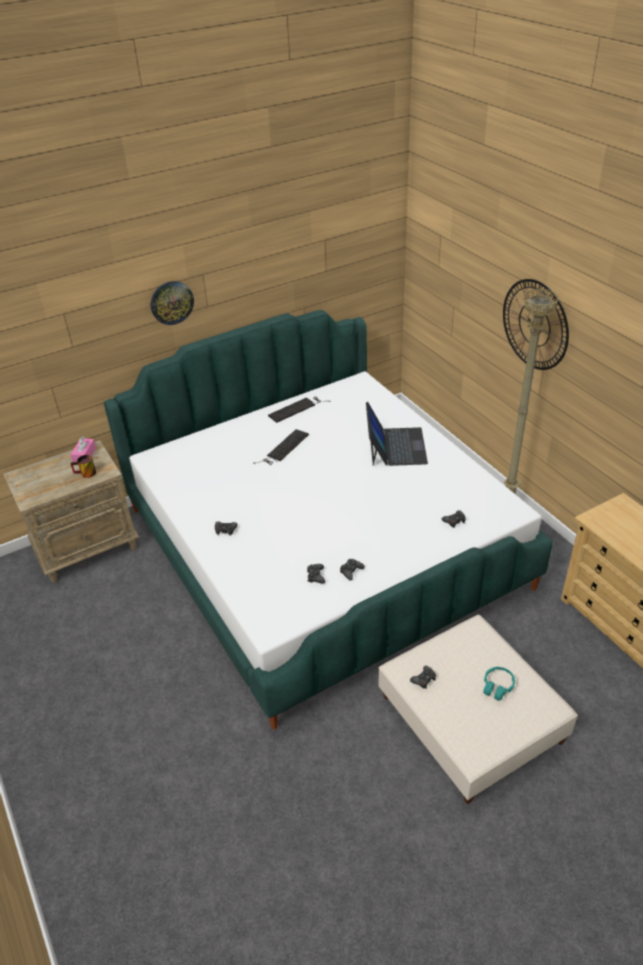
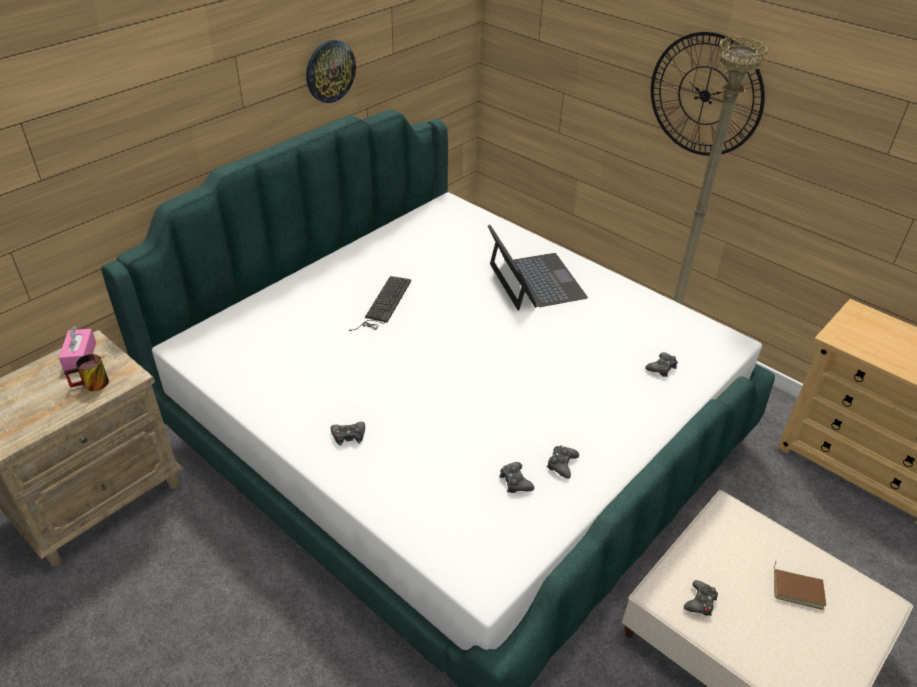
camera: 20 degrees left, 0 degrees up
wall clock [150,281,194,325] -> wall clock moved to [306,40,356,103]
keyboard [268,397,330,423] -> none
turquoise headphones [483,667,515,701] -> brown book [774,561,826,610]

